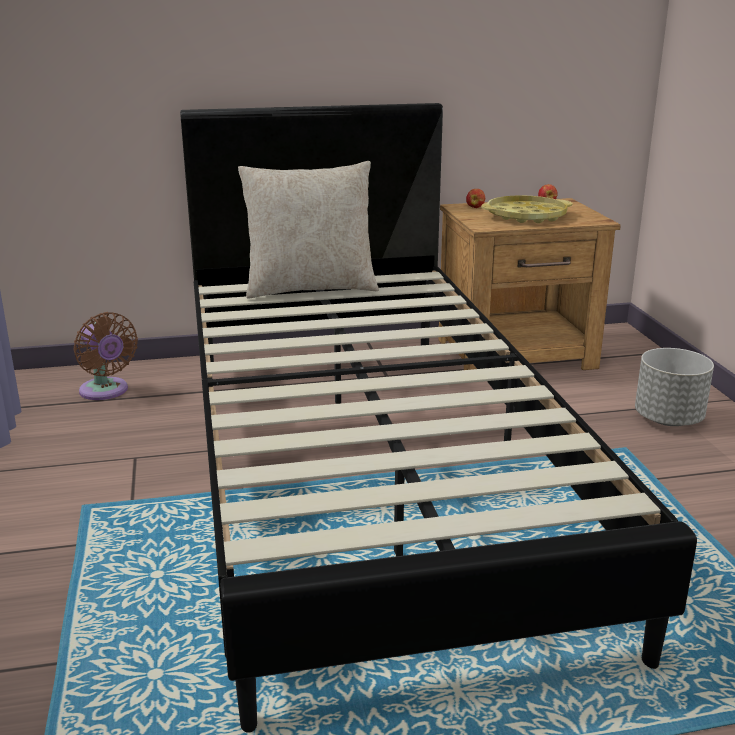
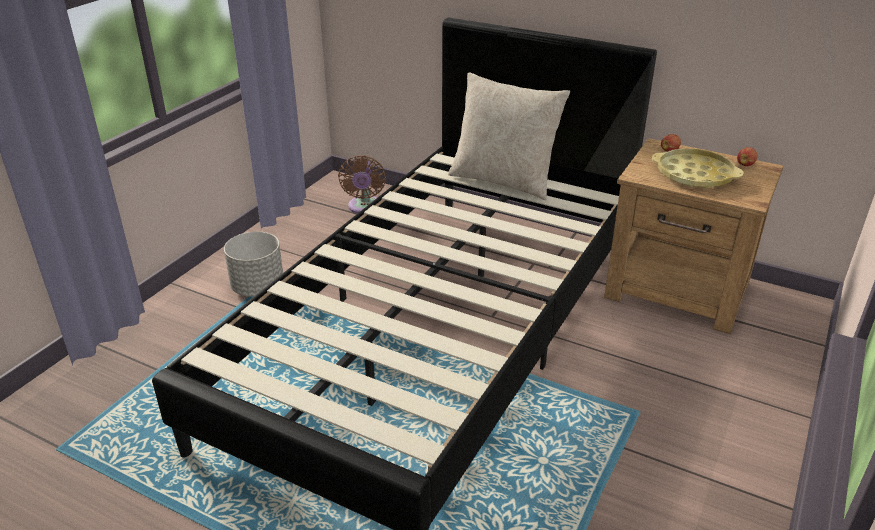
camera: 40 degrees right, 10 degrees up
grey planter [635,348,714,426] -> grey planter moved to [224,232,283,296]

